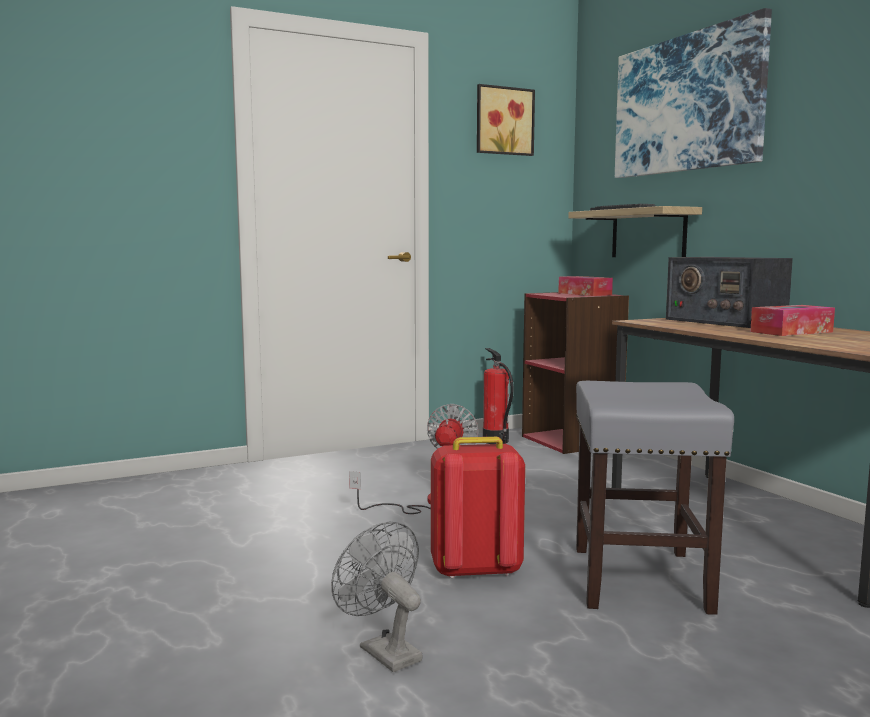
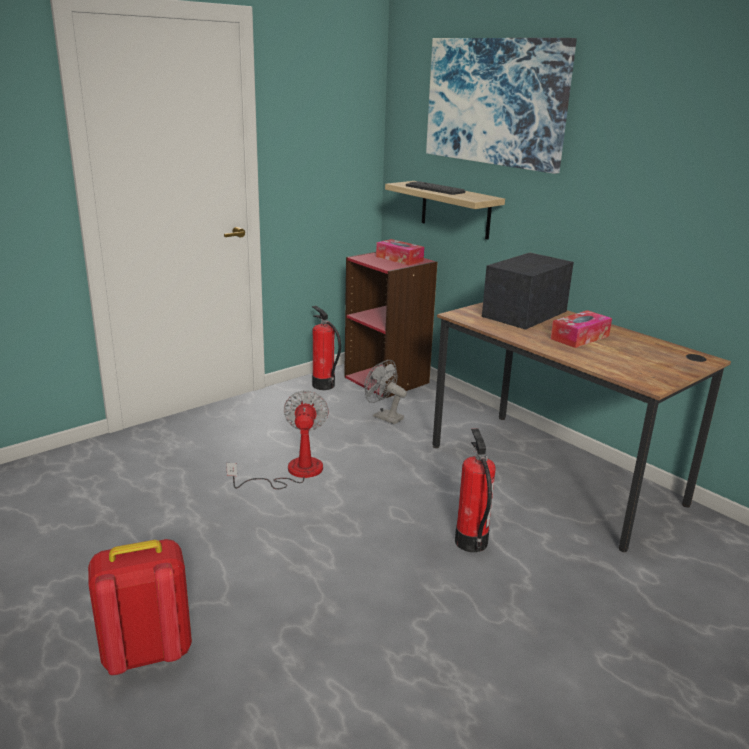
camera: 15 degrees left, 15 degrees up
grey fan [331,522,422,672] -> grey fan moved to [364,360,407,424]
red backpack [431,437,525,579] -> red backpack moved to [88,539,192,675]
picture [477,84,535,156] -> none
grey stool [576,381,734,615] -> fire extinguisher [455,428,496,552]
radio [666,257,793,328] -> radio turned 90 degrees clockwise [482,253,574,330]

